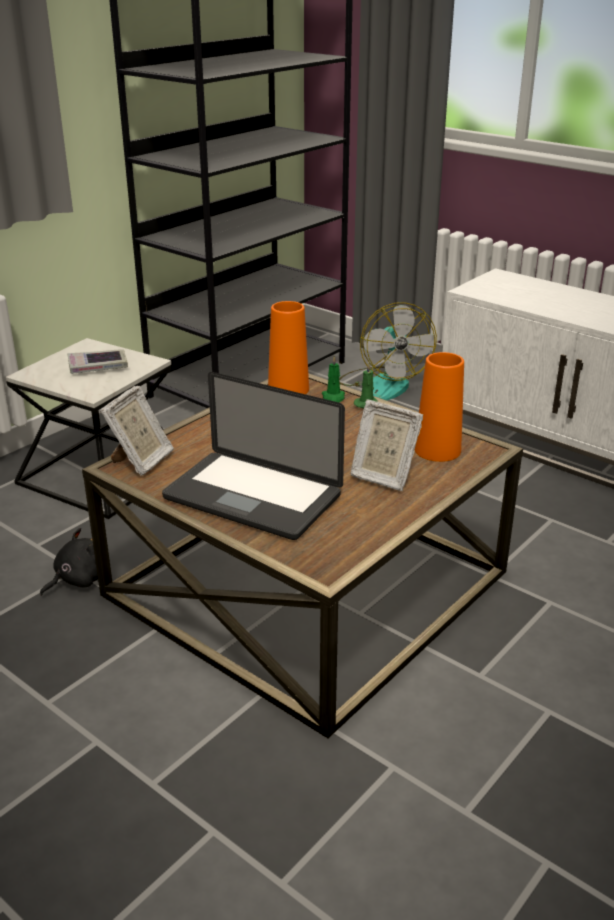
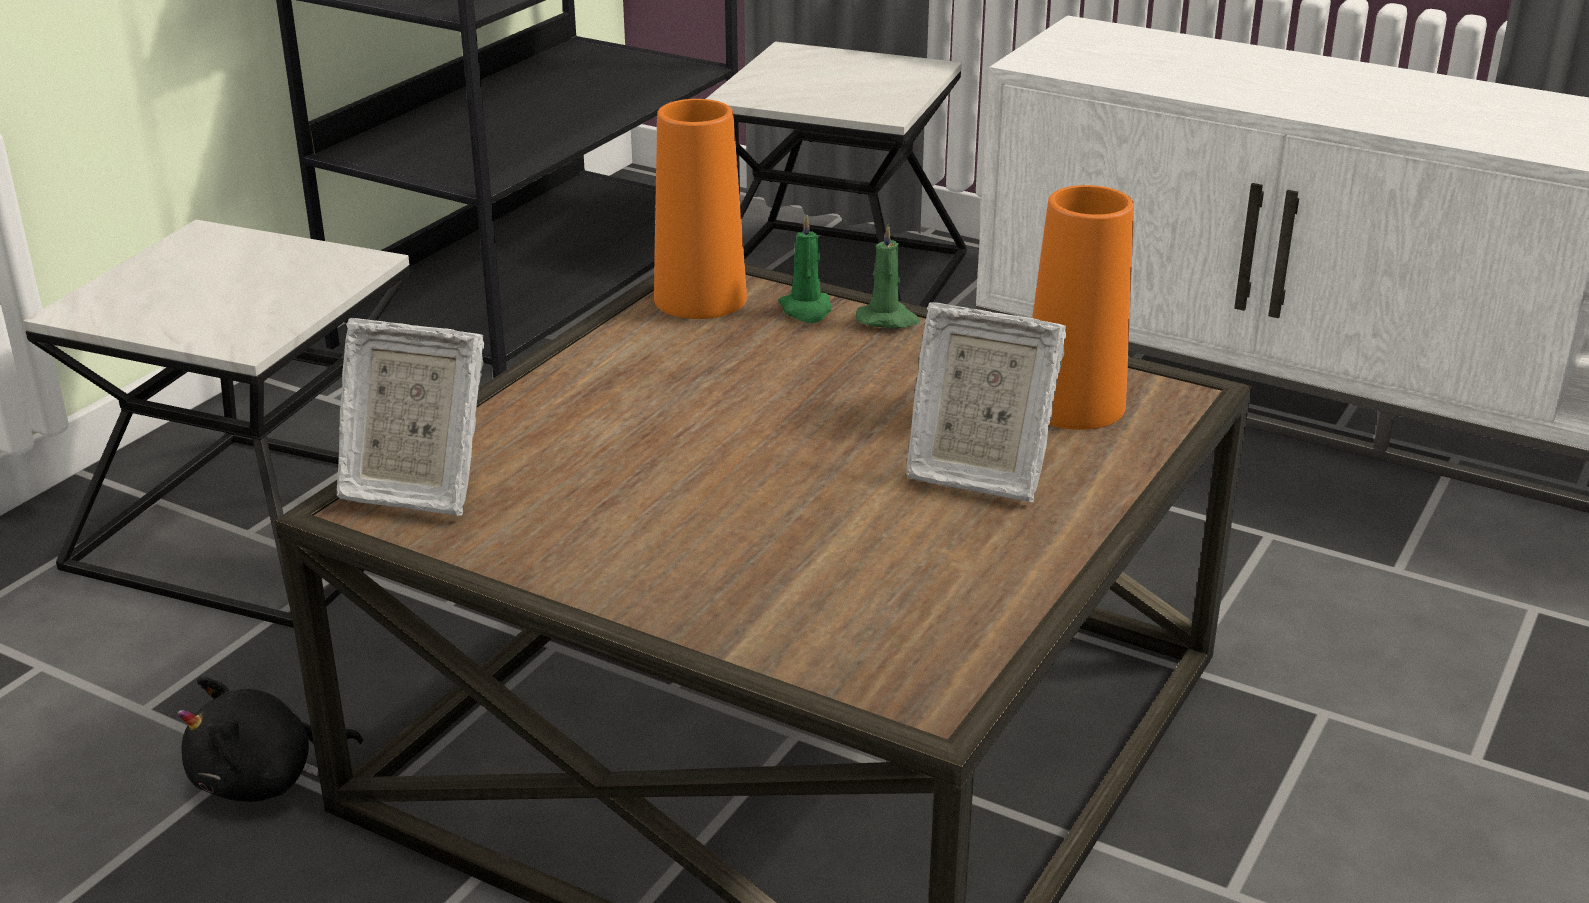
camera: 10 degrees left, 0 degrees up
black plush toy [40,528,98,596] -> black plush toy turned 150 degrees counterclockwise [177,677,363,802]
book [67,349,128,374] -> none
picture frame [100,386,174,476] -> picture frame turned 90 degrees clockwise [337,318,484,515]
laptop [162,372,345,540] -> none
fan [339,302,437,400] -> side table [706,42,967,307]

